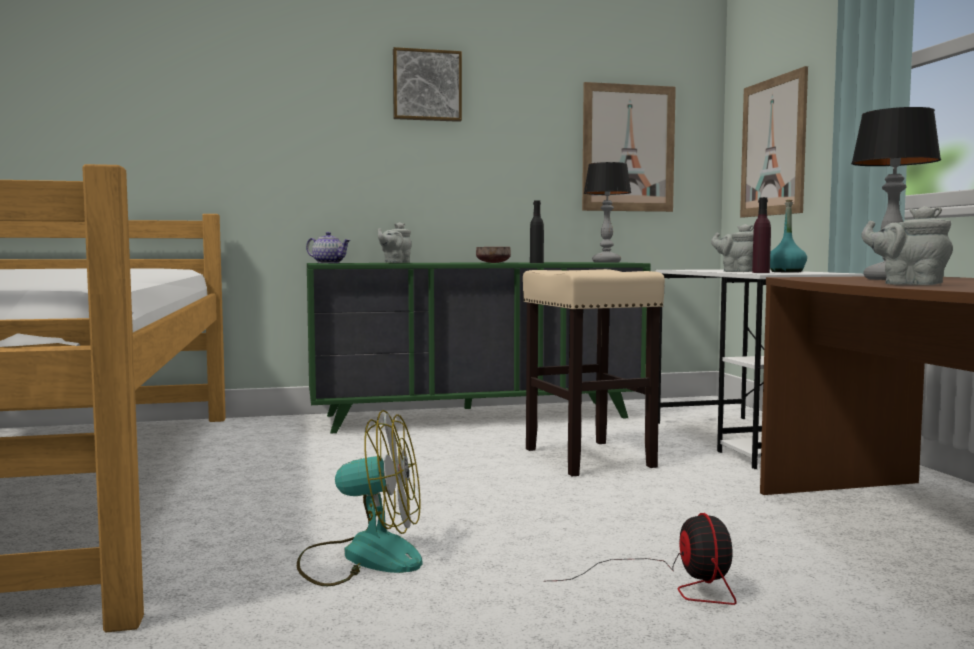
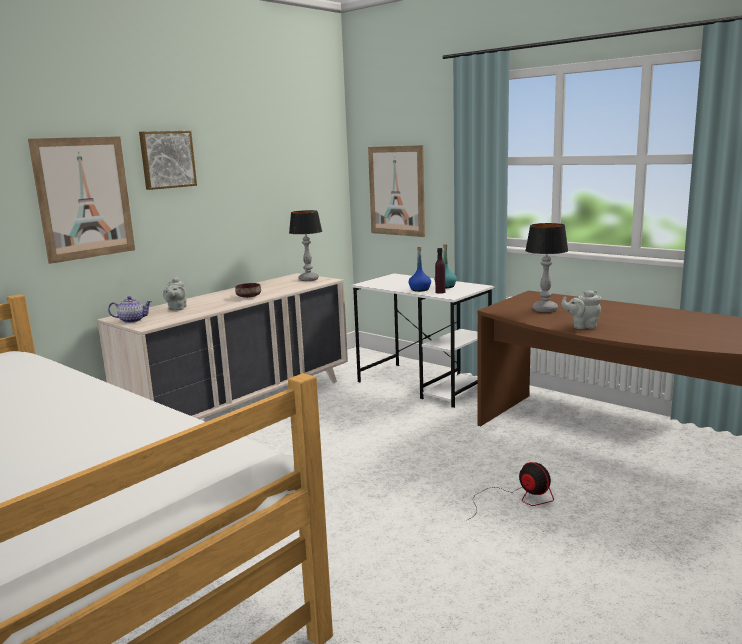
camera: 35 degrees left, 10 degrees up
fan [297,410,423,586] -> none
green dresser [307,262,651,433] -> beige dresser [97,273,348,419]
beige stool [523,269,665,476] -> none
black bottle [530,200,544,263] -> none
picture [582,82,676,212] -> picture moved to [28,136,135,264]
grey teapot [711,224,754,272] -> blue bottle [409,247,431,292]

